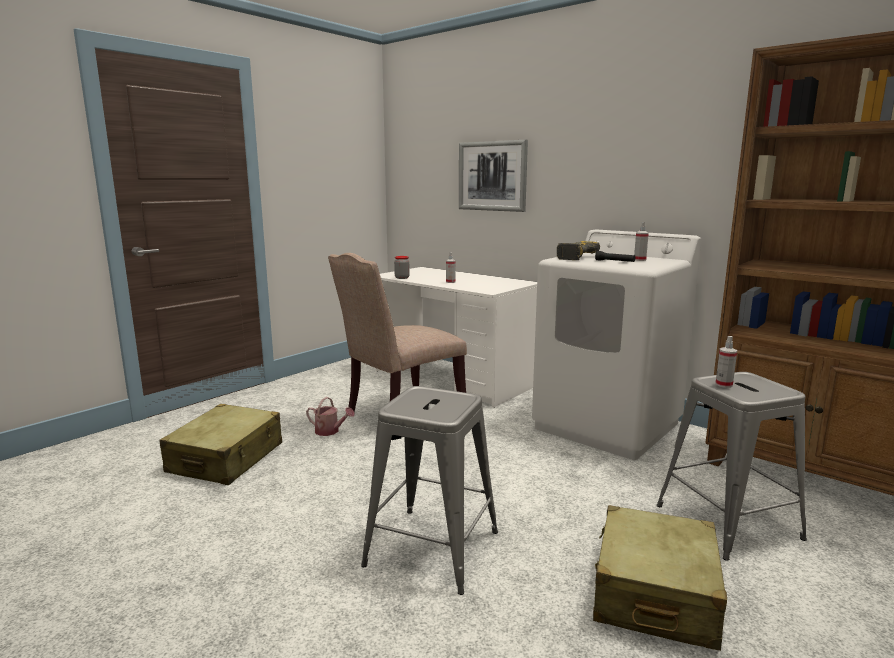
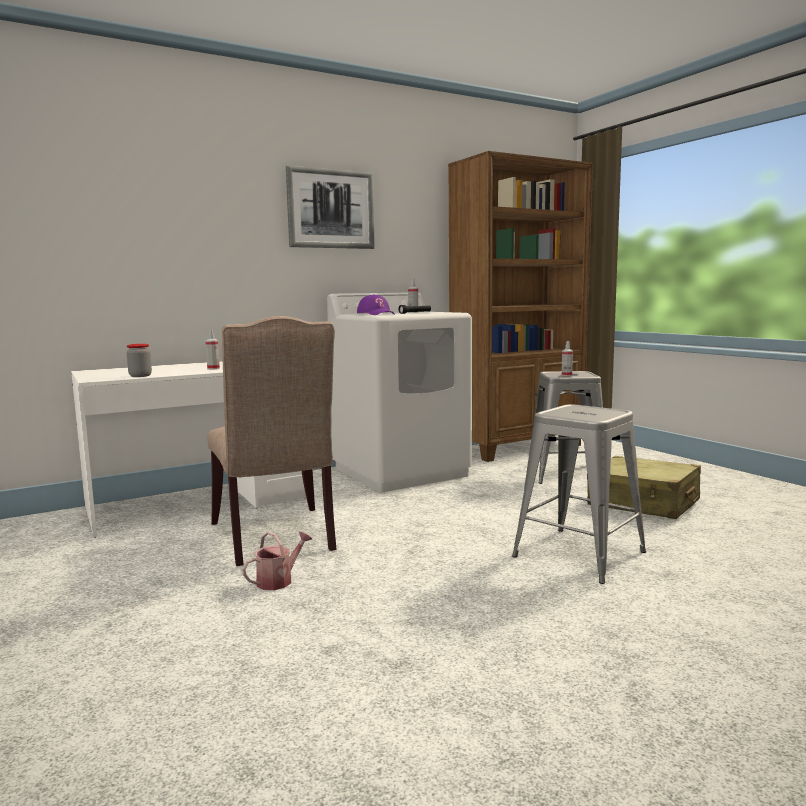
camera: 70 degrees left, 5 degrees down
beige suitcase [160,404,282,485] -> none
picture [459,140,528,212] -> picture moved to [286,166,375,249]
power drill [557,241,600,260] -> purple cap [357,294,395,315]

